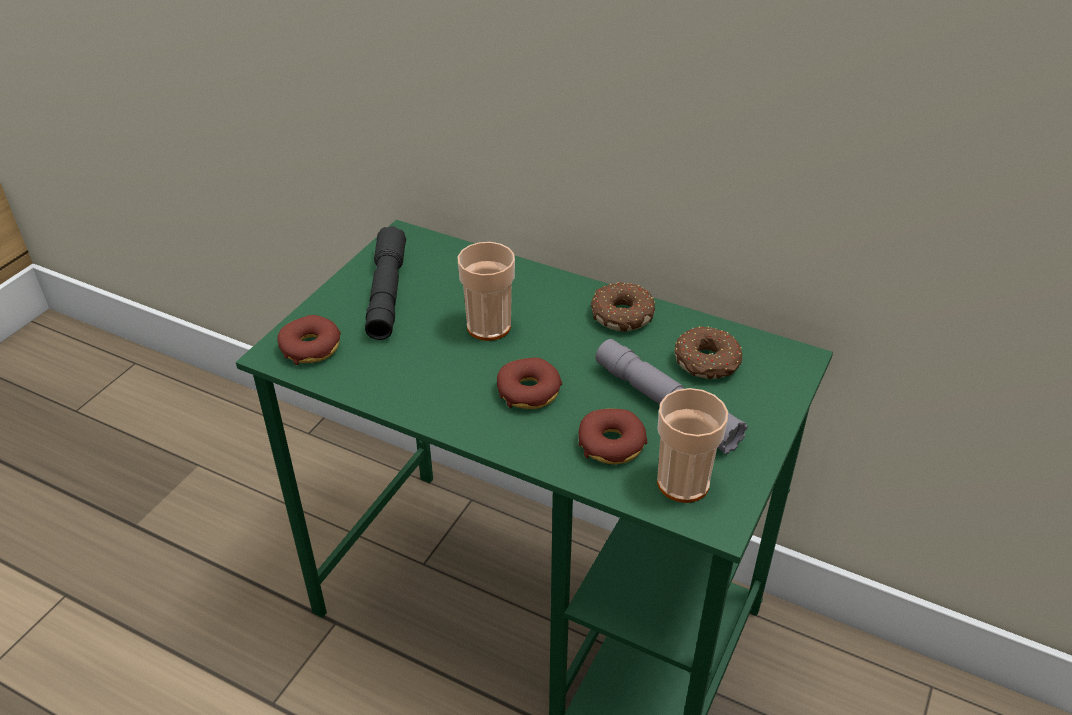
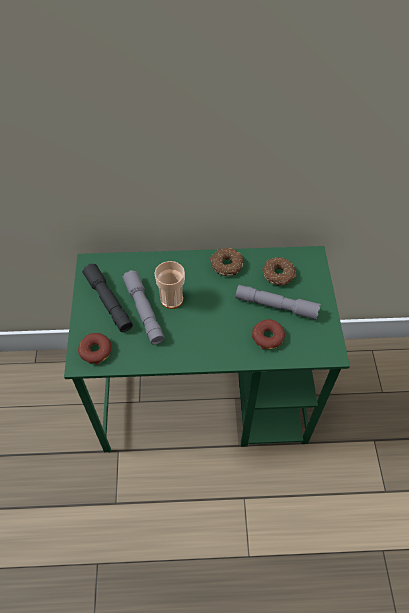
camera: 30 degrees left, 15 degrees up
donut [497,358,562,409] -> none
cup [657,388,728,503] -> none
none -> grey flashlight [123,270,164,345]

